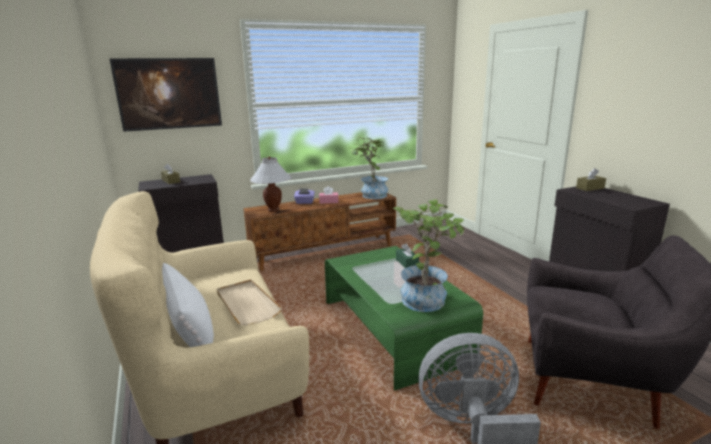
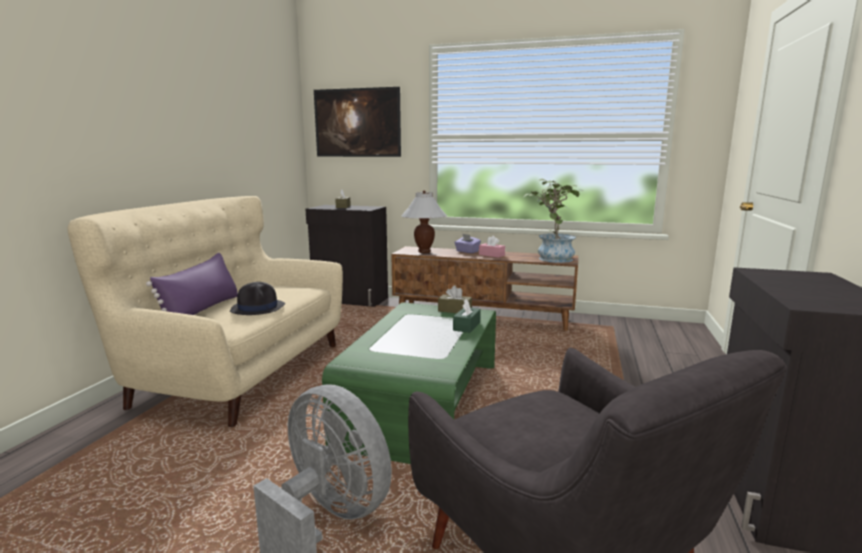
camera: 40 degrees right, 5 degrees down
white pillow [162,263,214,347] -> purple pillow [146,253,238,315]
beige tray [217,280,282,325] -> black hat [230,282,285,315]
potted plant [393,199,464,312] -> none
brown tissue box [576,168,606,191] -> brown tissue box moved to [438,286,472,313]

